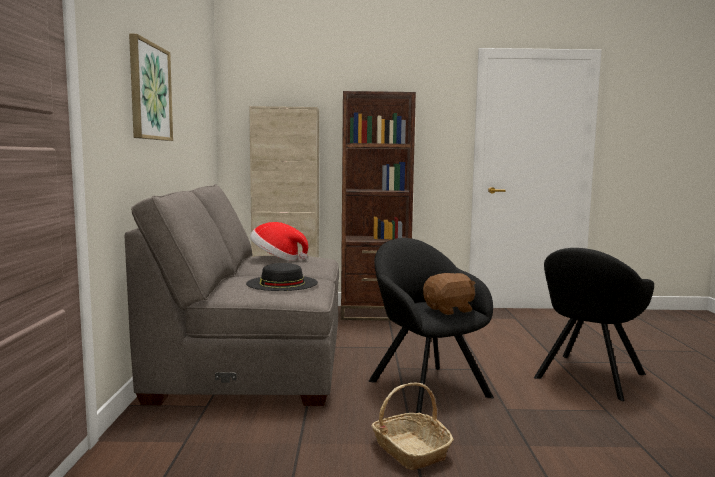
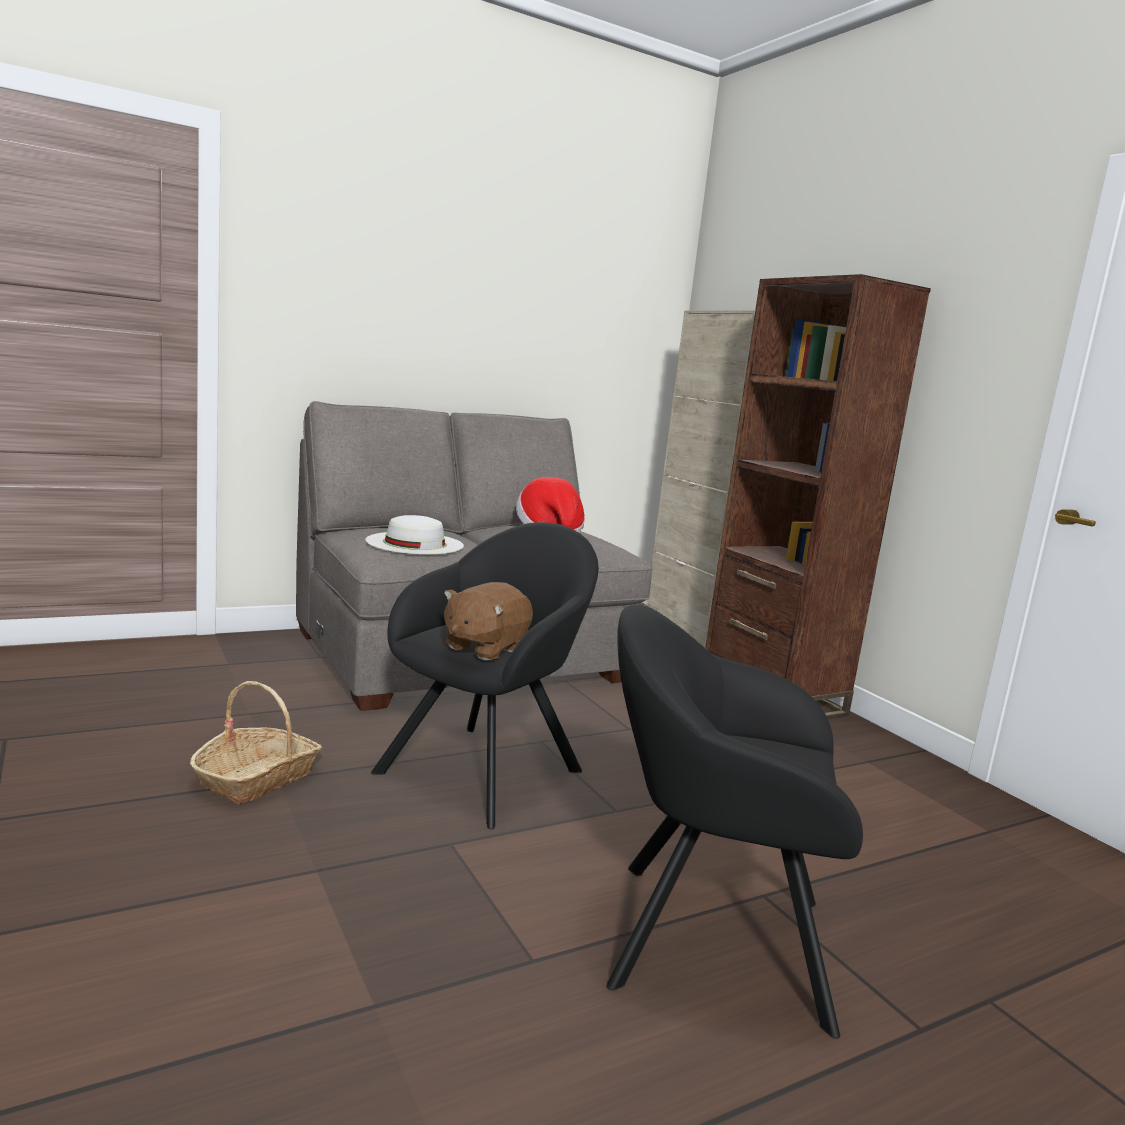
camera: 60 degrees right, 5 degrees up
picture [129,34,173,141] -> none
black hat [246,263,318,291] -> white hat [365,515,464,554]
brown plush toy [423,273,476,315] -> brown plush toy turned 90 degrees clockwise [444,582,533,660]

